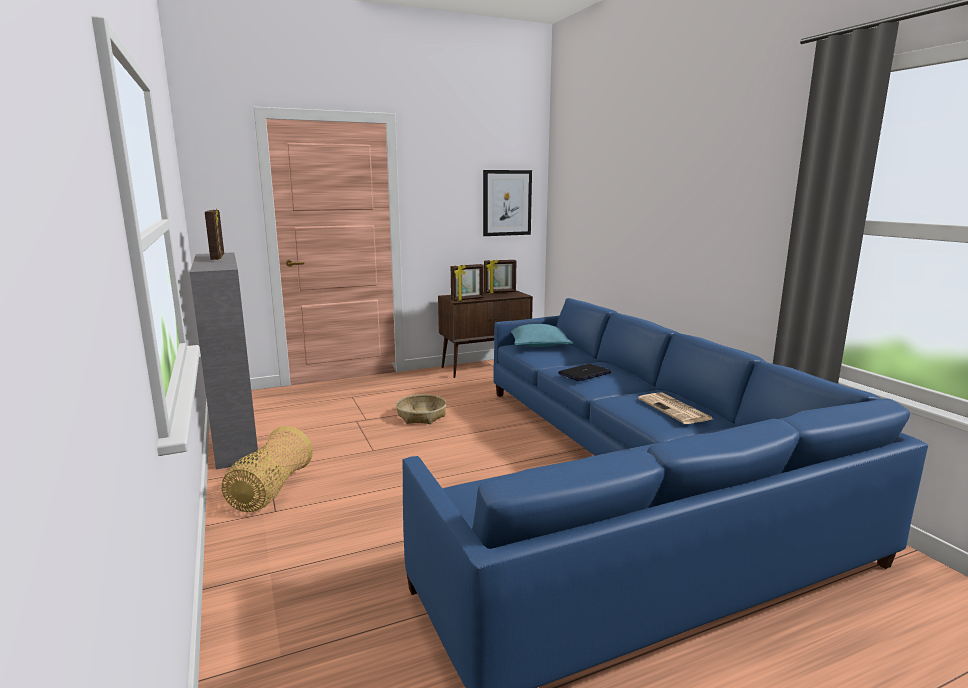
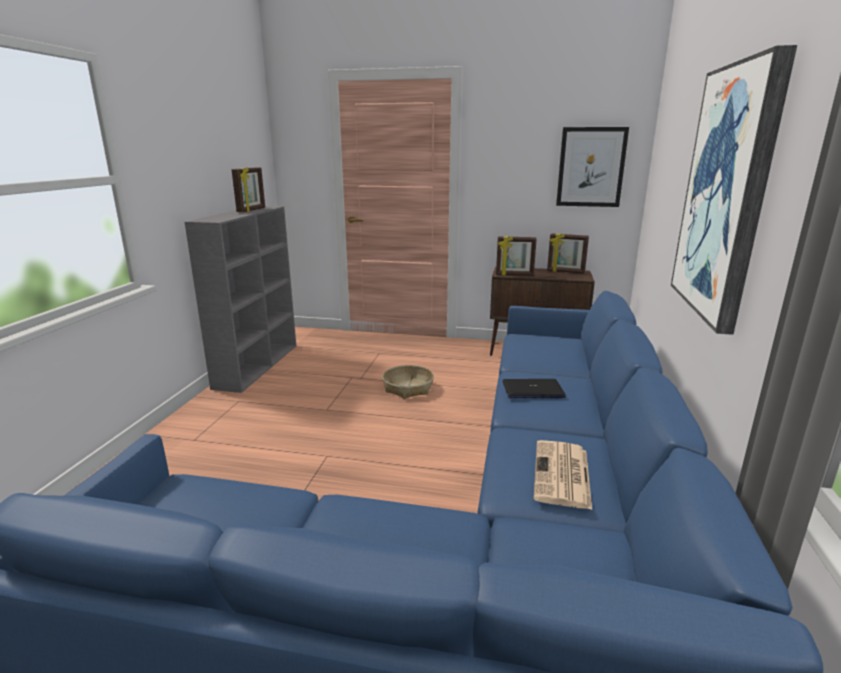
camera: 35 degrees right, 5 degrees up
basket [222,426,313,512] -> none
turquoise pillow [511,324,573,347] -> none
none -> picture [671,45,797,335]

